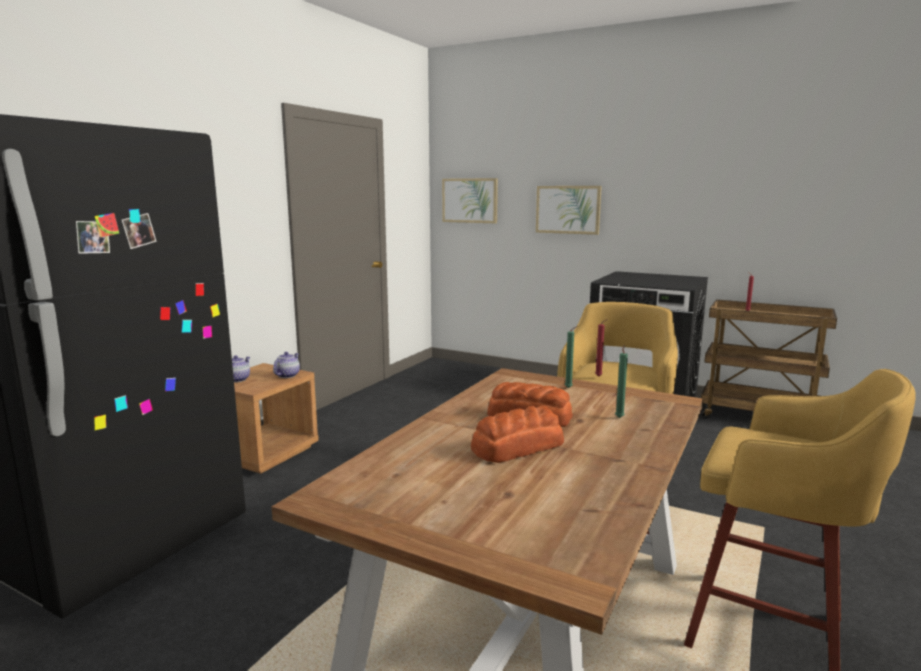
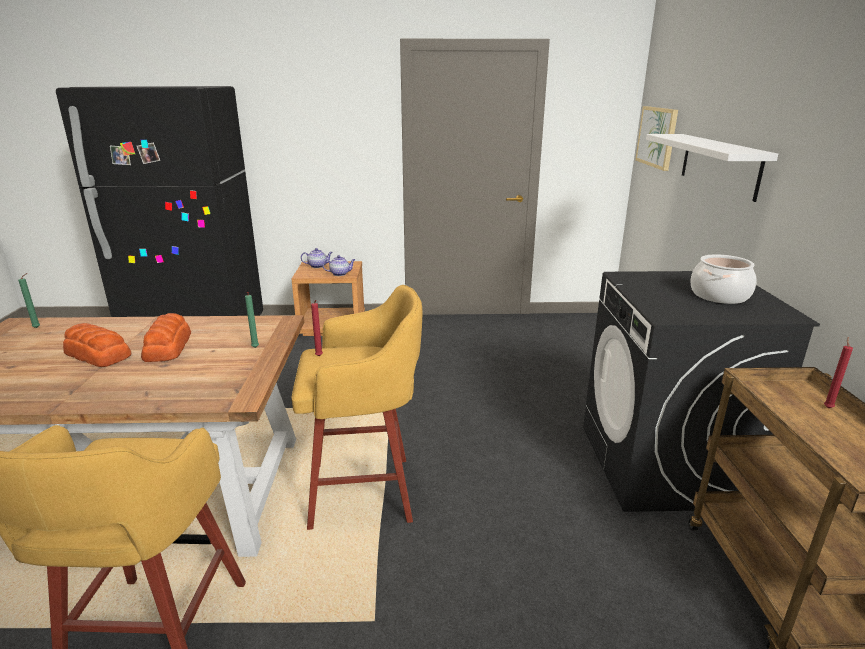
camera: 60 degrees right, 10 degrees up
picture [536,186,602,235] -> white shelf [646,134,778,202]
green candle [615,345,628,418] -> green candle moved to [18,273,40,328]
none -> cooking pot [691,254,757,304]

